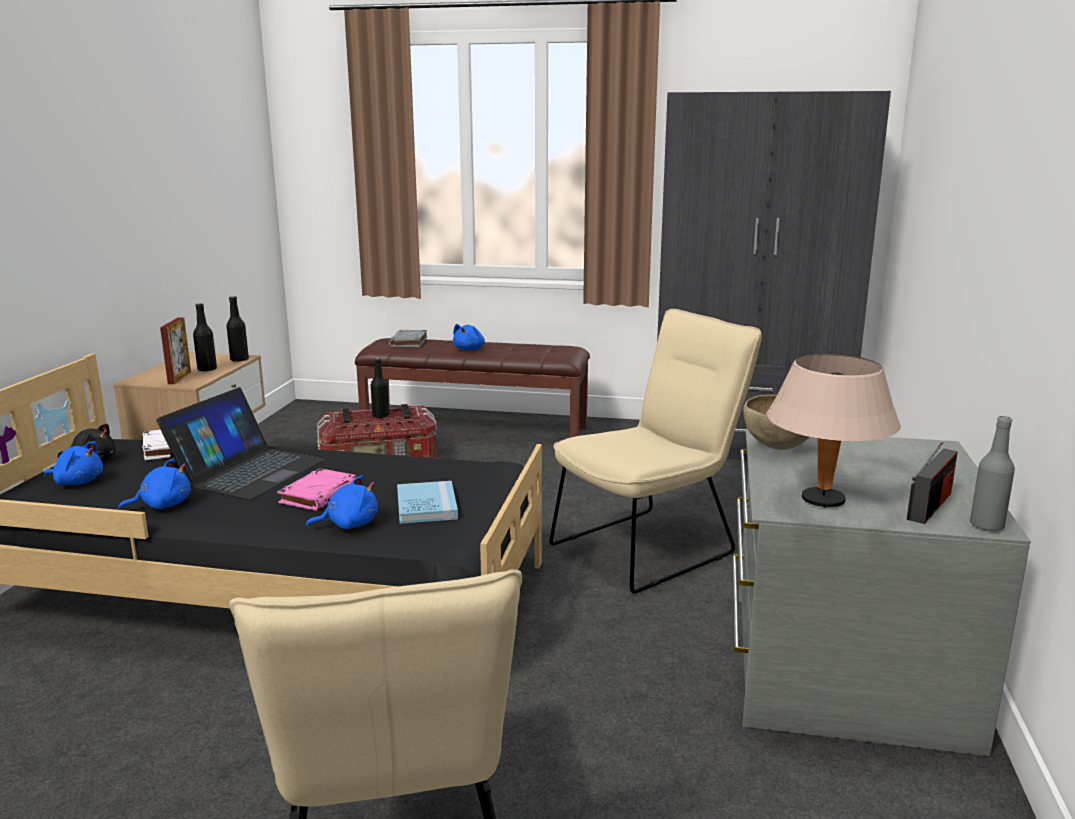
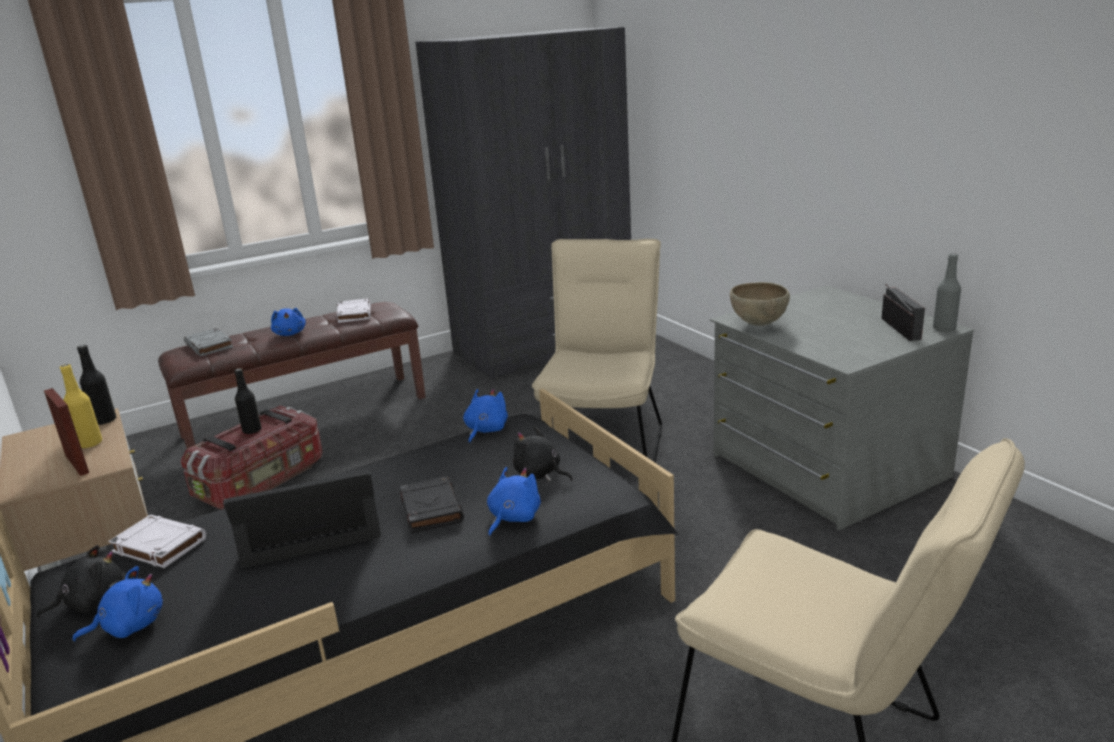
camera: 40 degrees left, 5 degrees up
blue plush toy [118,458,191,510] -> blue plush toy moved to [463,389,508,443]
laptop [156,387,325,500] -> laptop turned 90 degrees counterclockwise [223,470,381,568]
black bottle [193,303,217,372] -> yellow bottle [60,364,102,448]
pink book [277,468,357,511] -> black book [400,476,464,533]
blue book [397,481,458,524] -> black plush toy [513,427,573,482]
beige table lamp [767,354,901,508] -> none
none -> white book [336,298,371,323]

